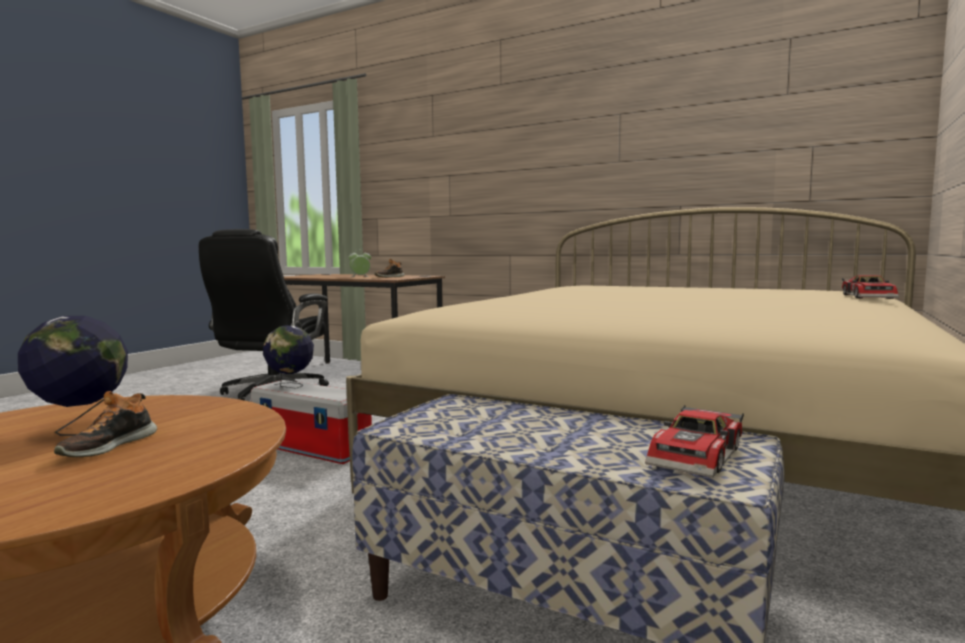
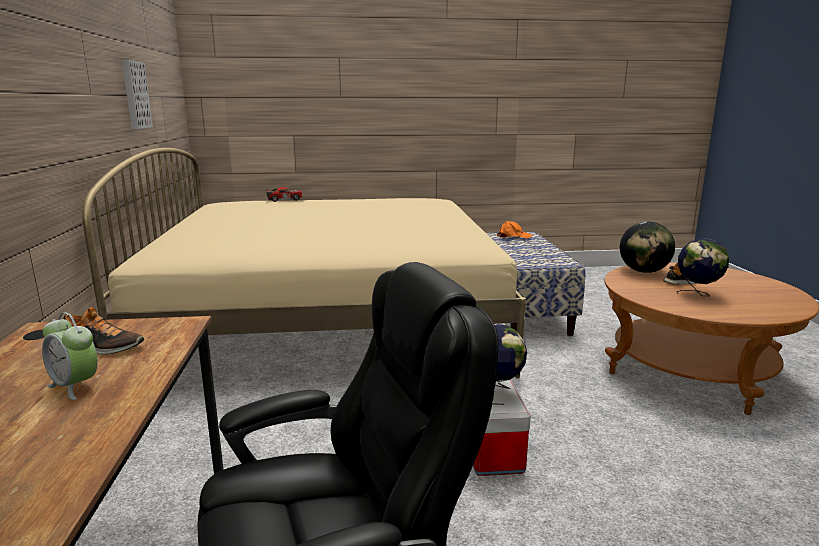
camera: 125 degrees left, 10 degrees up
toy car [645,405,744,478] -> orange cap [497,221,532,239]
none -> picture [122,60,153,129]
none -> globe [620,222,675,273]

